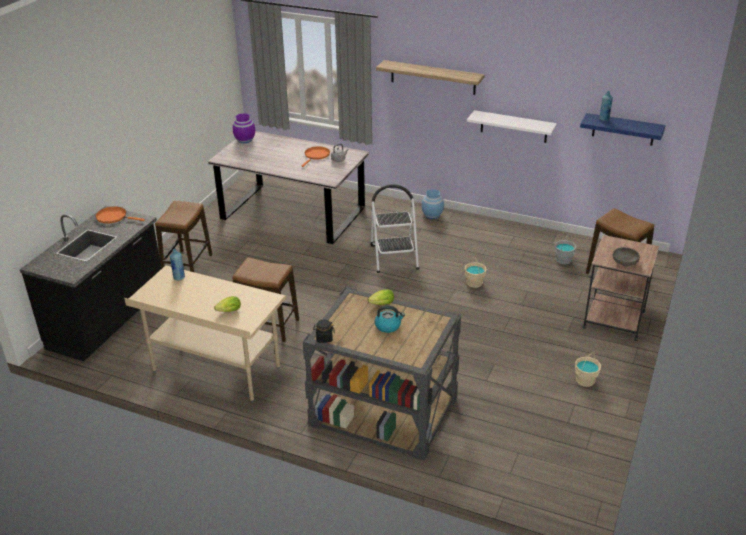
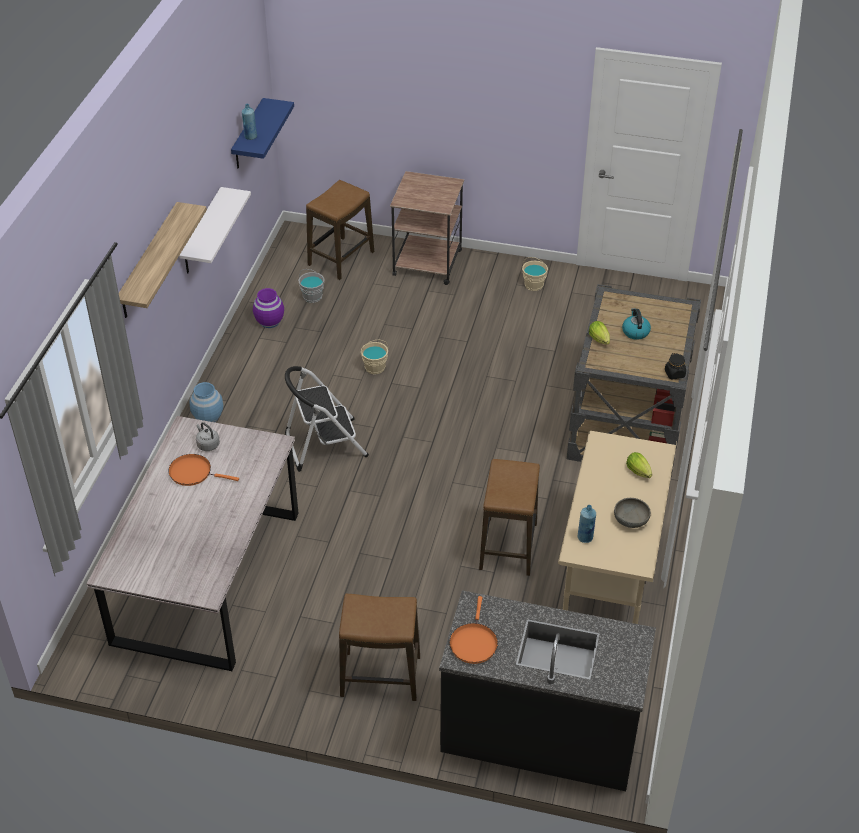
camera: 100 degrees left, 10 degrees up
purple vase [233,113,255,143] -> purple vase moved to [253,288,284,328]
grey bowl [613,247,640,266] -> grey bowl moved to [614,498,651,528]

